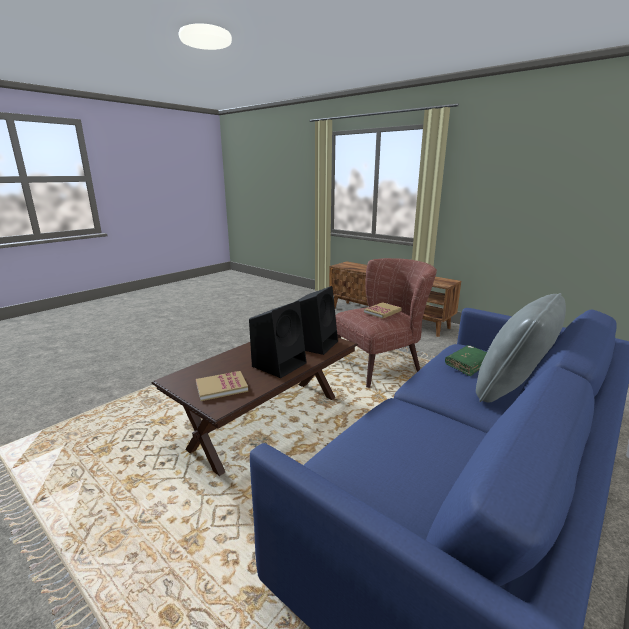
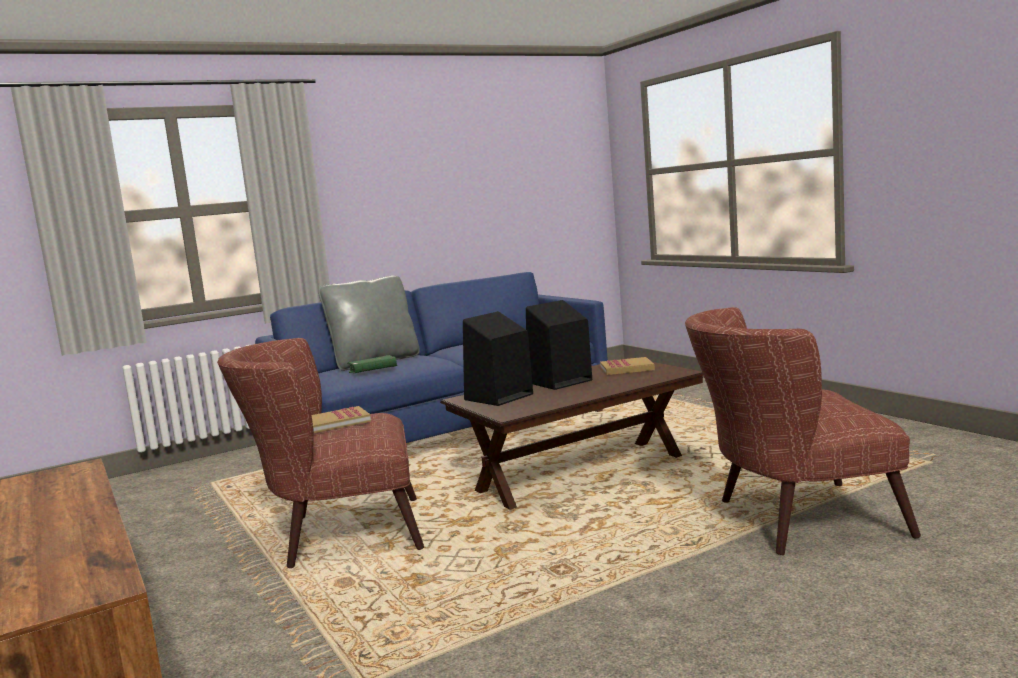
camera: 160 degrees left, 10 degrees down
none -> brown armchair [685,307,921,555]

